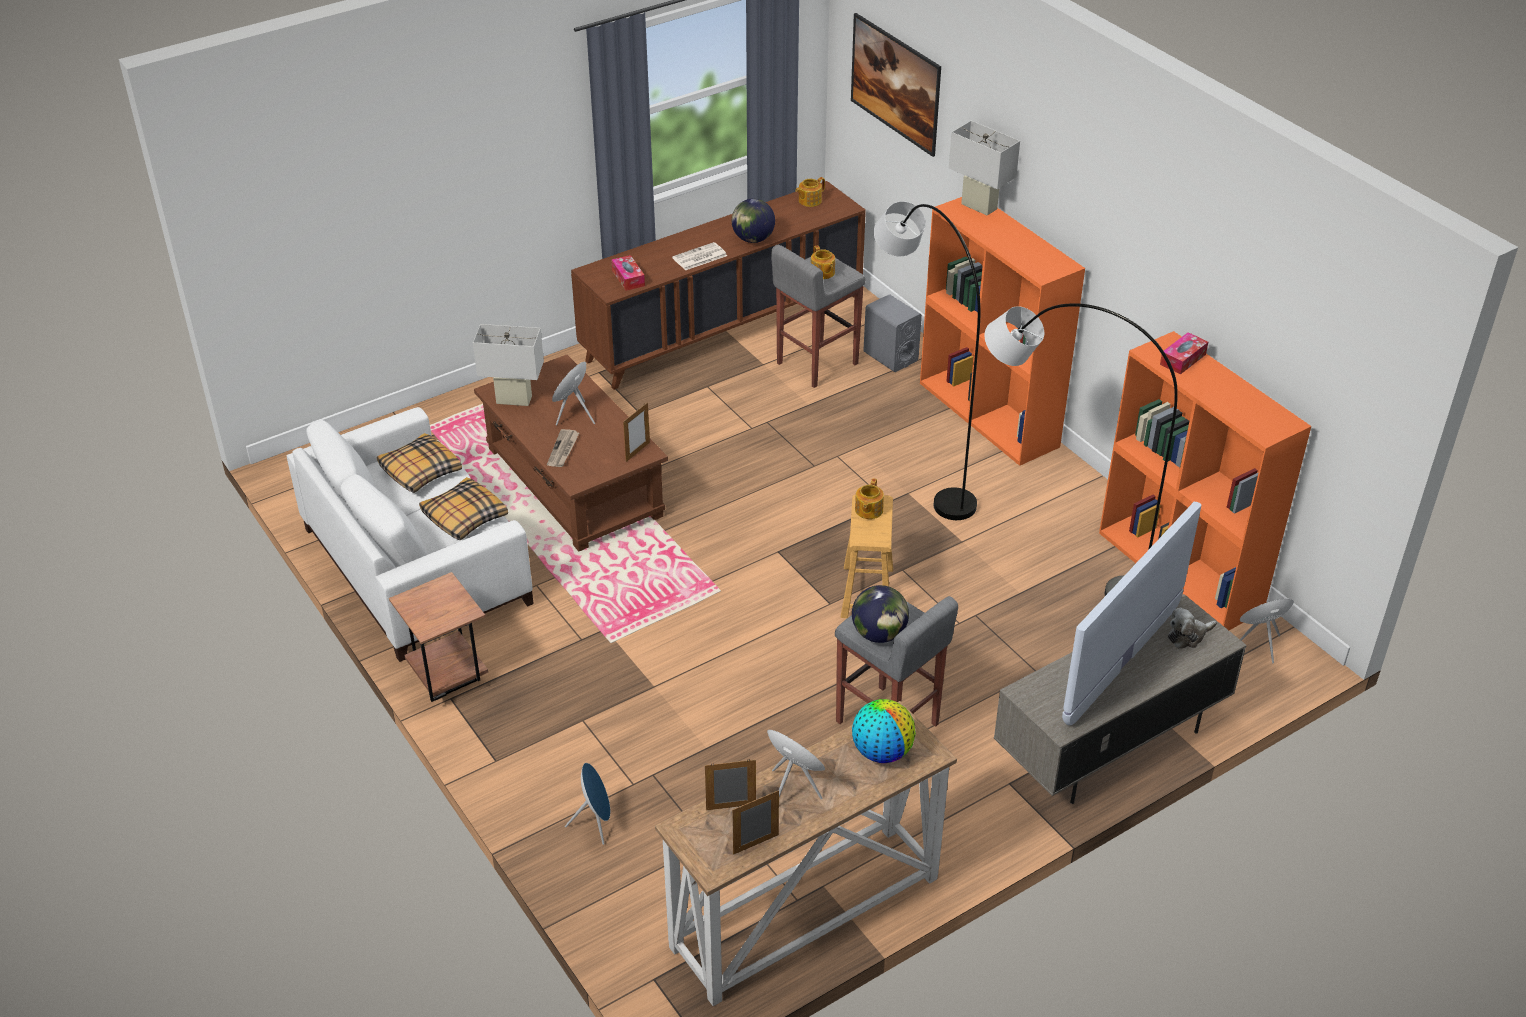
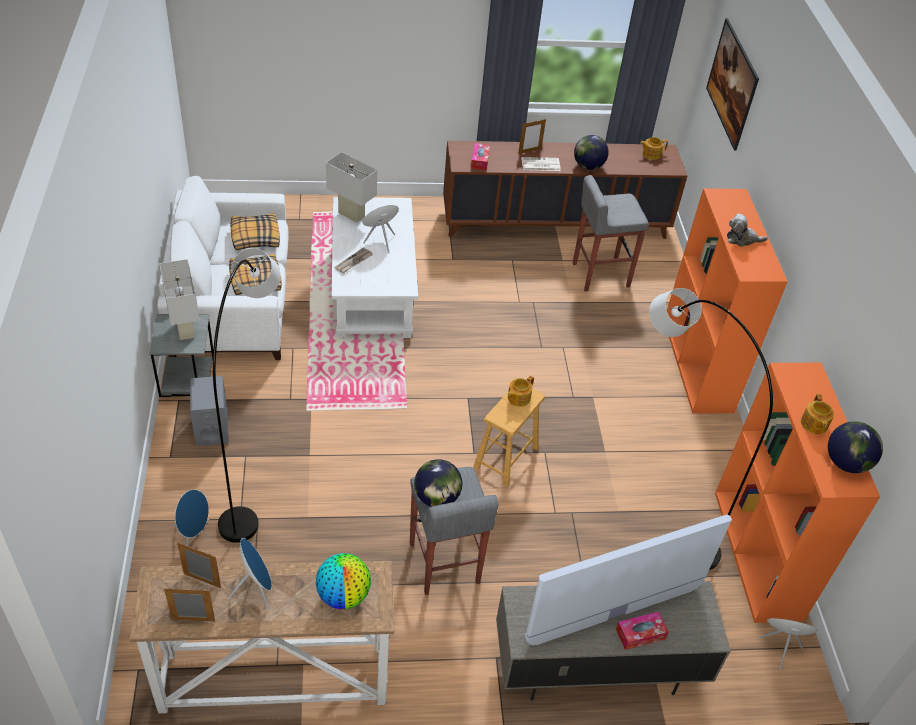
camera: 25 degrees right, 5 degrees up
brown side table [389,572,488,702] -> grey side table [149,314,213,397]
brown coffee table [474,355,668,551] -> white coffee table [332,197,418,338]
picture frame [623,402,650,462] -> picture frame moved to [518,119,546,154]
teapot [811,245,835,279] -> teapot moved to [801,394,834,434]
grey speaker [863,294,922,372] -> grey speaker moved to [190,376,229,446]
grey floor lamp [874,201,981,520] -> grey floor lamp moved to [213,248,281,543]
white table lamp [949,121,1020,216] -> white table lamp moved to [159,259,200,340]
tissue box [1160,332,1208,374] -> tissue box moved to [616,612,669,650]
plush toy [1168,608,1217,649] -> plush toy moved to [727,214,768,247]
none -> globe [828,421,883,473]

